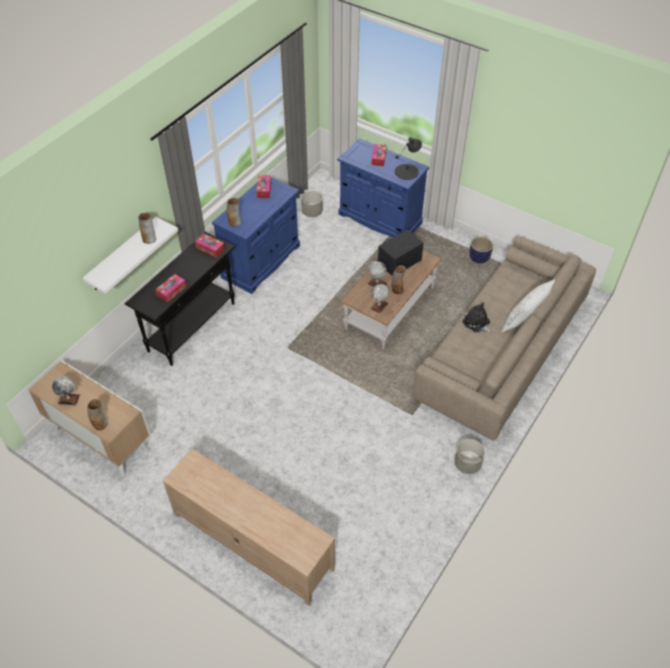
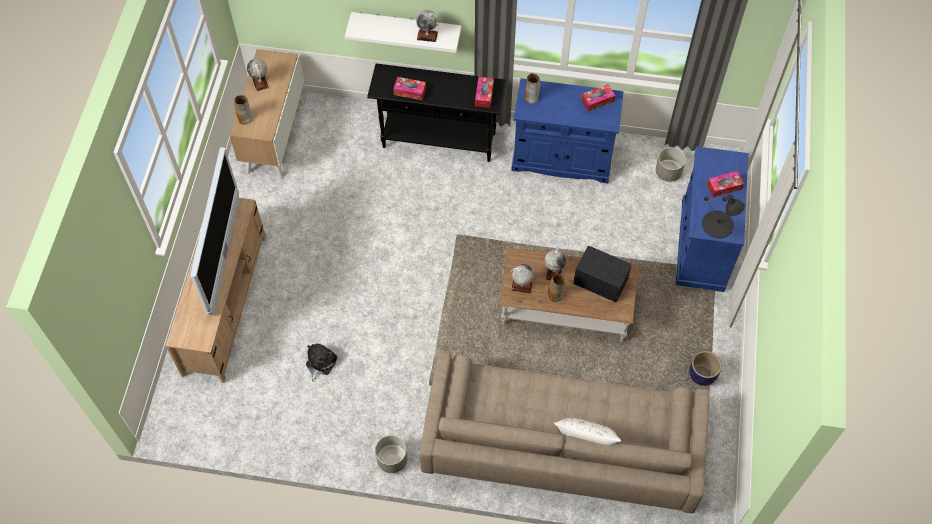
camera: 65 degrees right, 10 degrees up
vase [138,213,156,244] -> globe [416,10,439,42]
plush toy [462,302,493,333] -> plush toy moved to [306,343,338,382]
none -> television [190,147,239,315]

